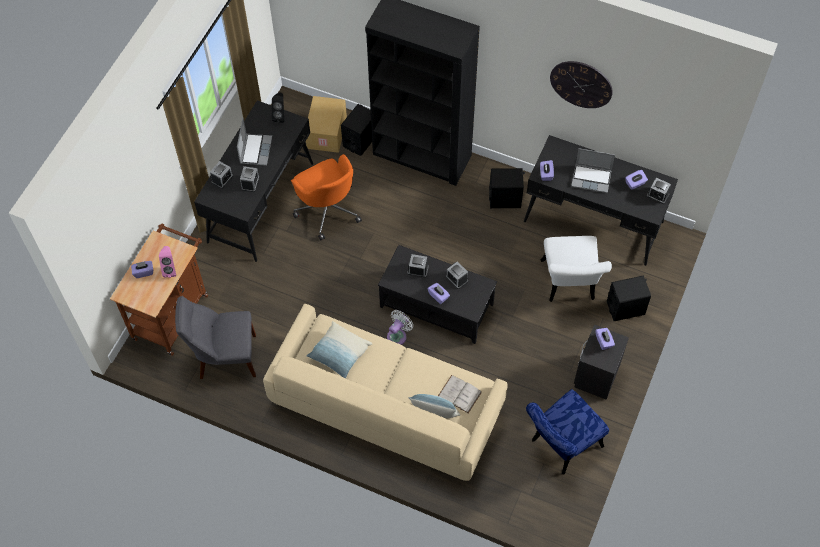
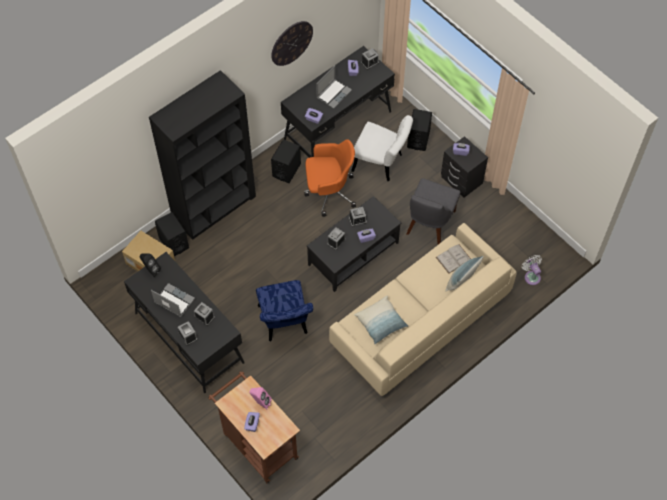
camera: 65 degrees left, 0 degrees up
grey chair [175,296,256,379] -> grey chair moved to [406,178,460,245]
orange office chair [291,154,362,240] -> orange office chair moved to [304,139,356,217]
white fan [387,310,413,345] -> white fan moved to [522,255,542,285]
blue chair [526,389,609,475] -> blue chair moved to [256,280,313,341]

